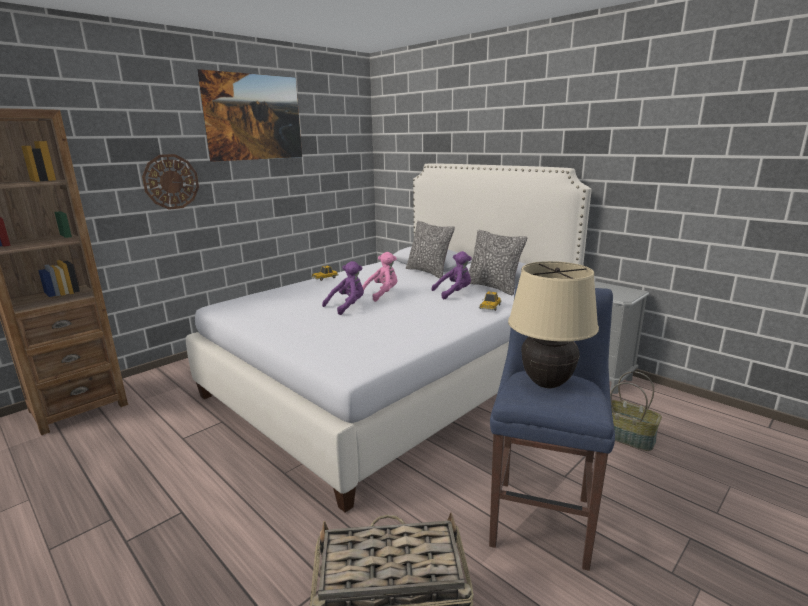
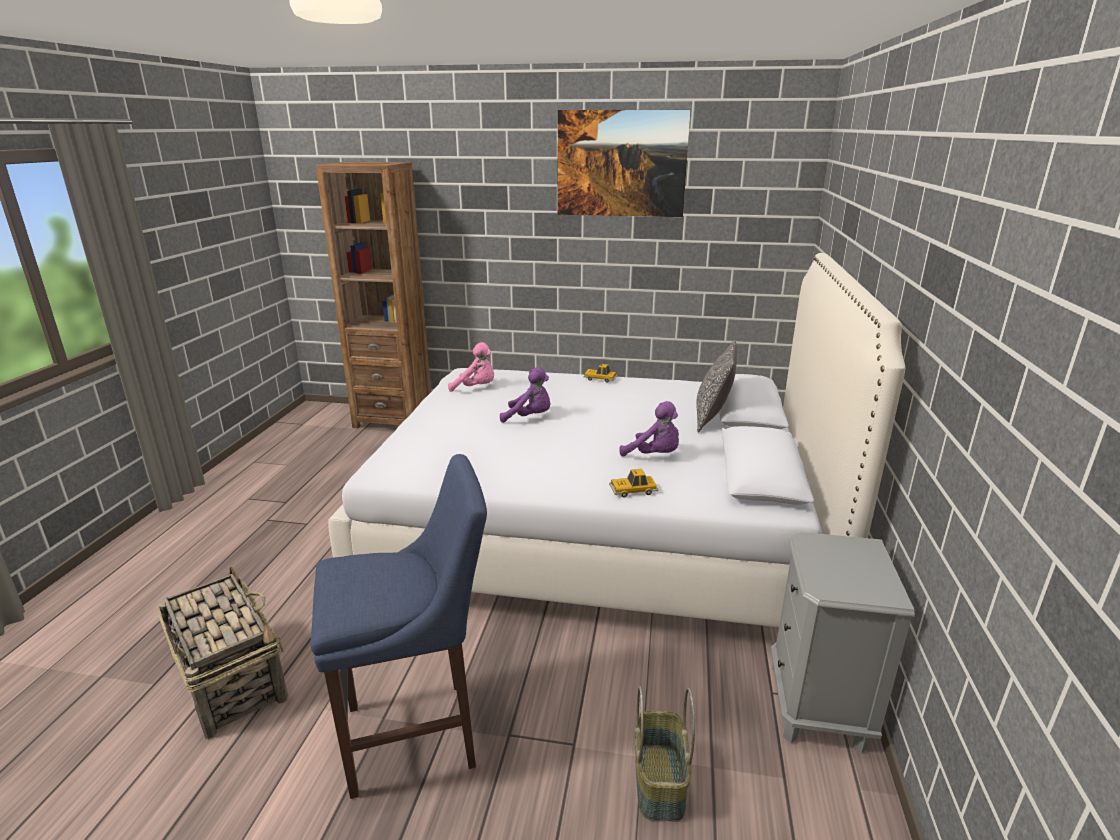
camera: 55 degrees right, 5 degrees up
wall clock [142,154,199,210] -> none
pink plush toy [362,252,397,302] -> pink plush toy moved to [448,342,494,392]
pillow [469,230,527,295] -> none
beige table lamp [508,261,599,388] -> none

